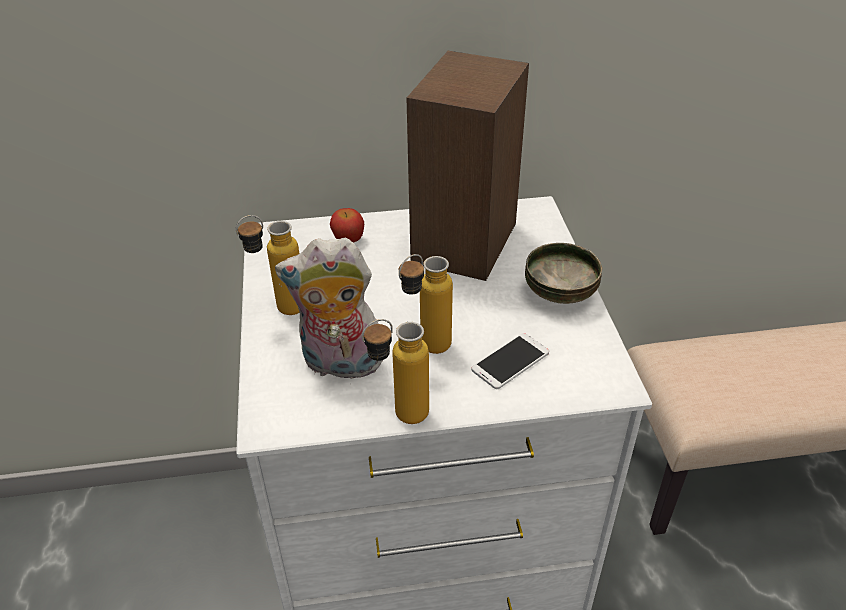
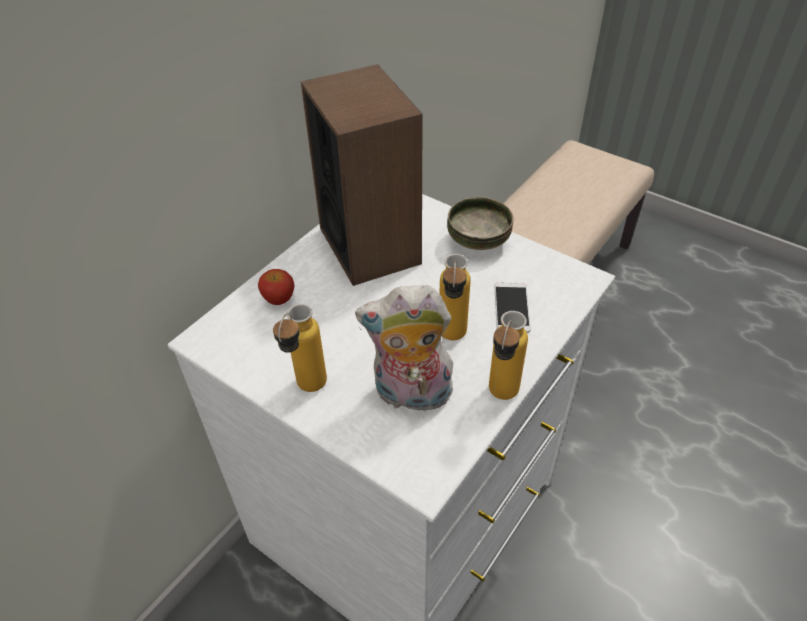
camera: 45 degrees left, 5 degrees up
plush toy [275,238,383,384] -> plush toy turned 45 degrees clockwise [355,285,453,411]

